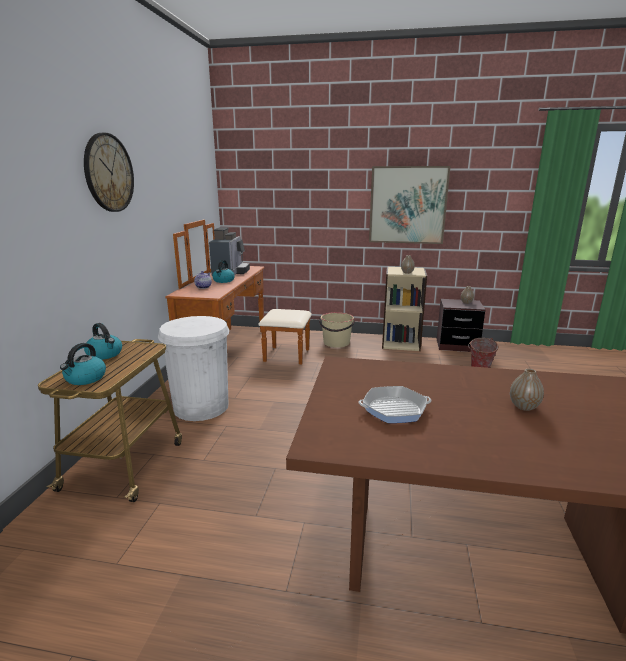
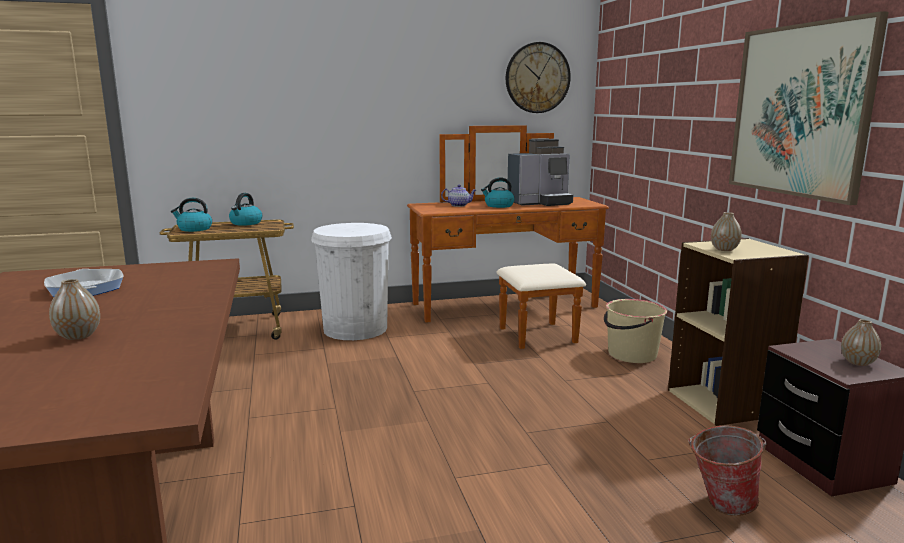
camera: 65 degrees right, 5 degrees down
wall clock [84,133,134,212] -> wall clock moved to [506,42,571,113]

